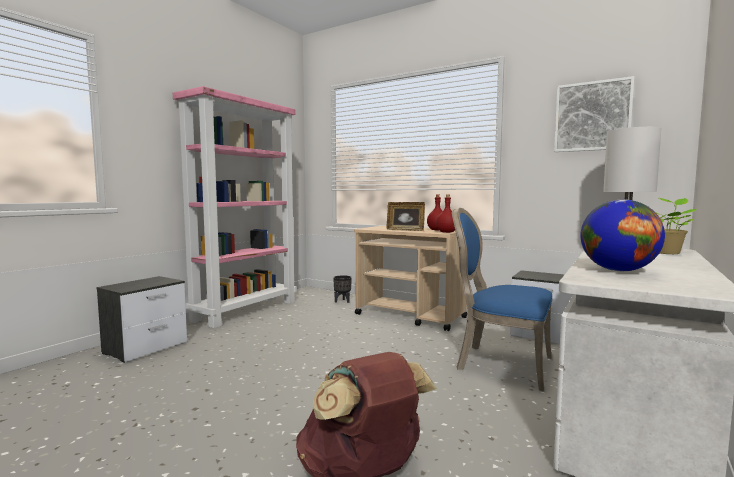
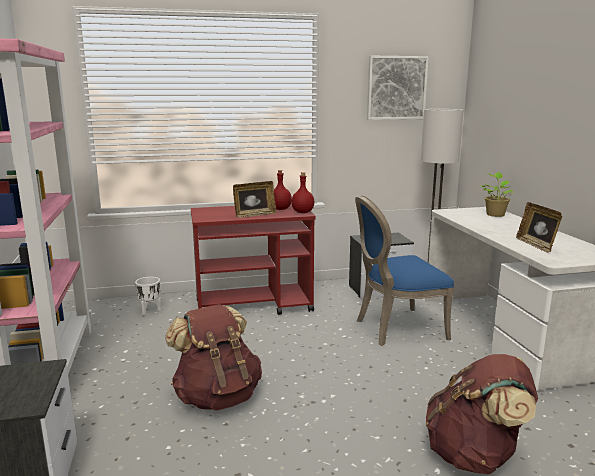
camera: 45 degrees left, 10 degrees up
black planter [333,275,352,303] -> white planter [135,277,161,315]
beige cart [354,226,467,331] -> red cart [191,203,316,315]
globe [580,199,665,271] -> picture frame [516,202,562,253]
none -> brown backpack [165,304,262,411]

